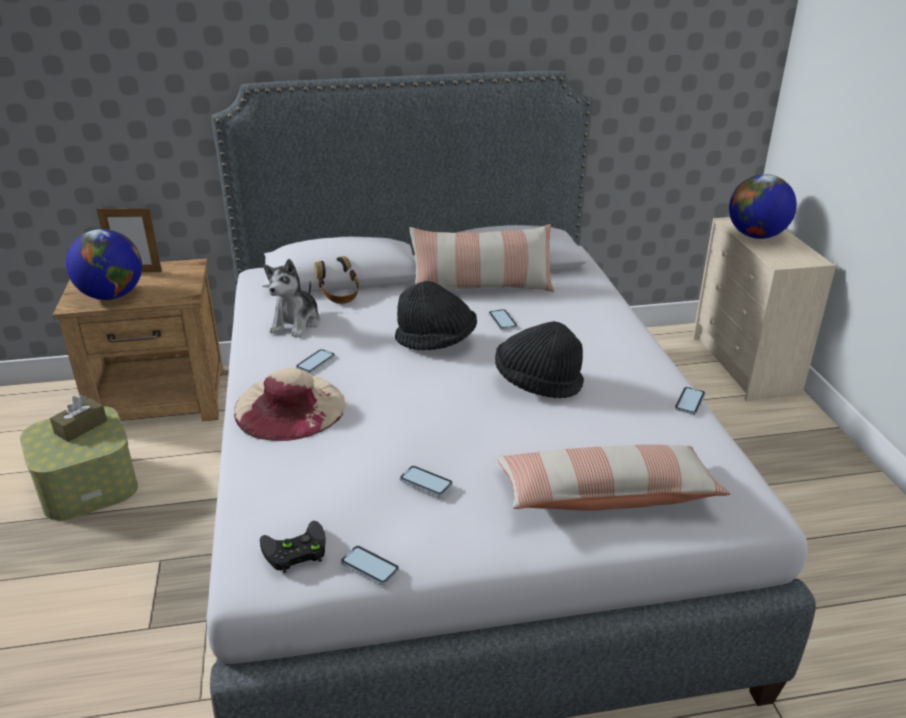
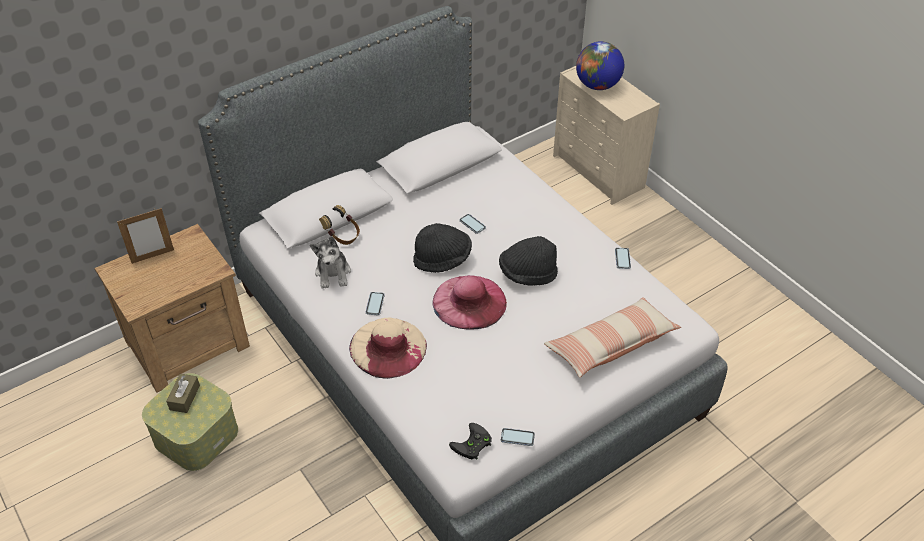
camera: 25 degrees left, 15 degrees up
globe [66,229,142,300] -> none
phone [400,466,453,497] -> none
pillow [410,224,554,292] -> none
none -> pink hat [433,275,507,329]

